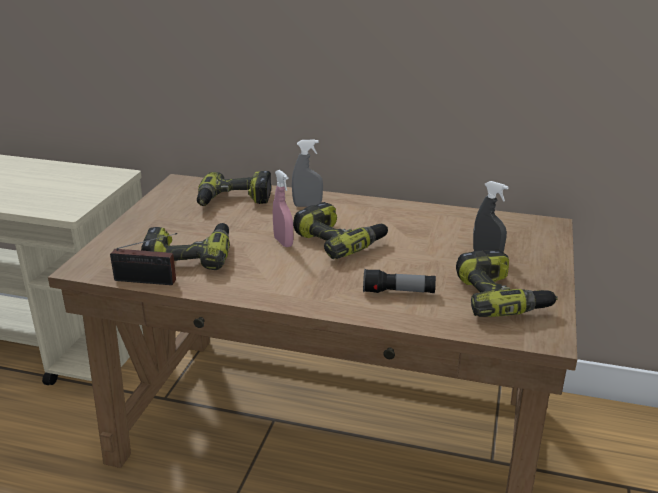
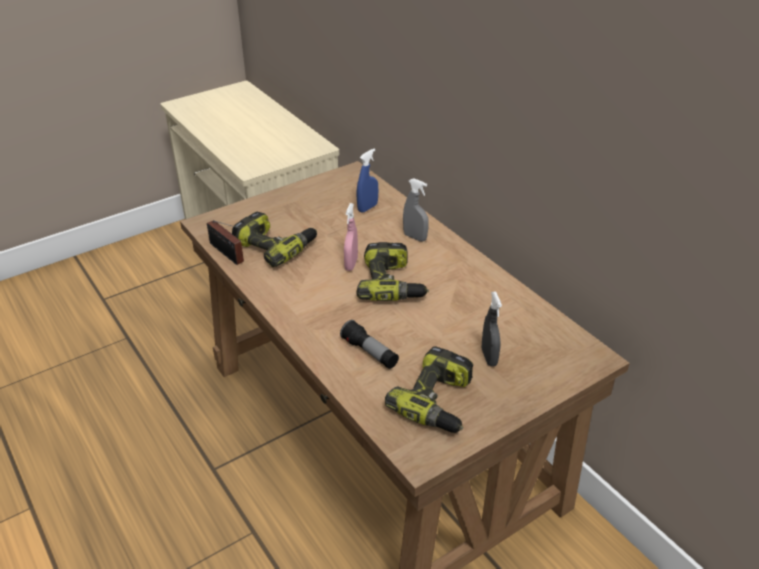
camera: 40 degrees right, 10 degrees up
power drill [197,171,271,206] -> blue spray bottle [357,149,378,213]

